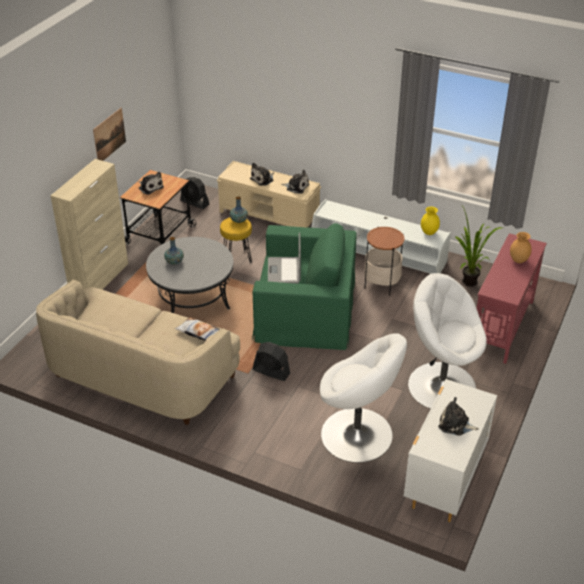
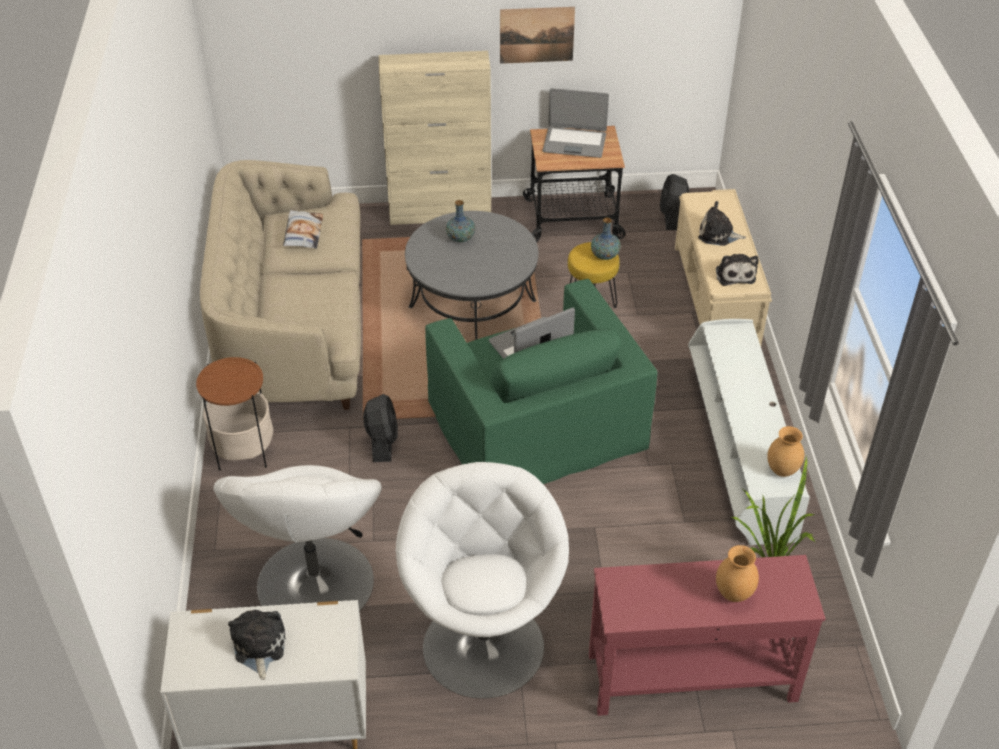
camera: 60 degrees right, 5 degrees up
plush toy [138,172,164,195] -> laptop [543,88,609,158]
pillow [175,317,220,341] -> pillow moved to [283,210,323,249]
side table [364,227,404,296] -> side table moved to [196,357,273,471]
yellow vase [421,207,440,235] -> brown vase [767,426,804,477]

